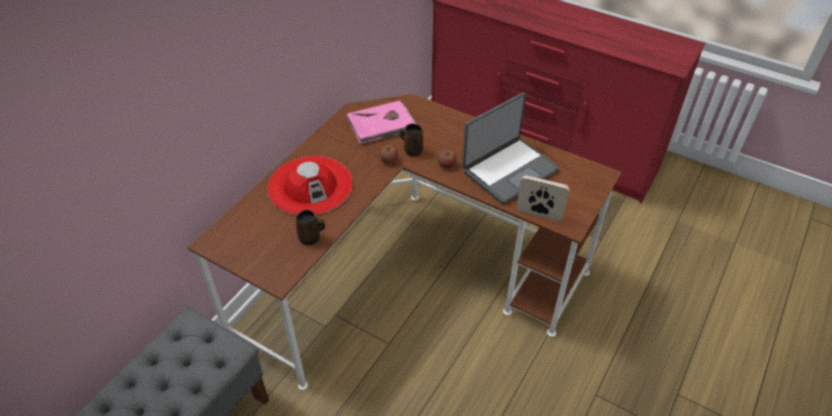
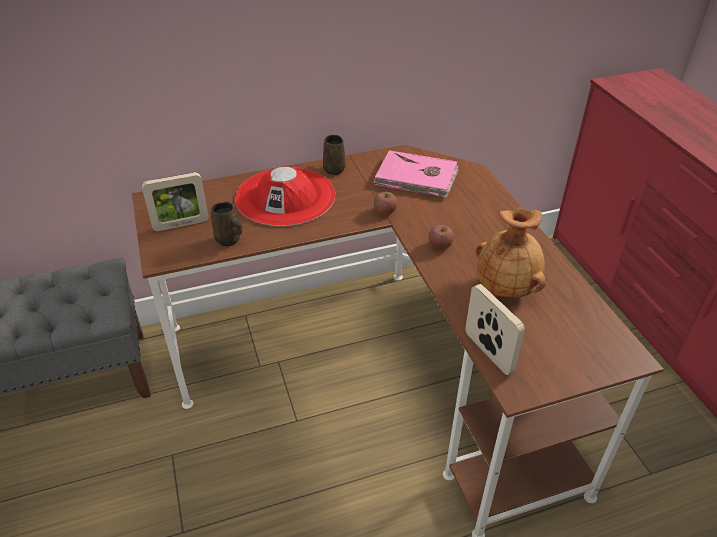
camera: 40 degrees right, 5 degrees down
brown mug [400,123,423,156] -> brown mug moved to [323,135,346,175]
laptop [462,92,560,204] -> brown vase [476,207,546,297]
none -> picture frame [142,172,209,231]

